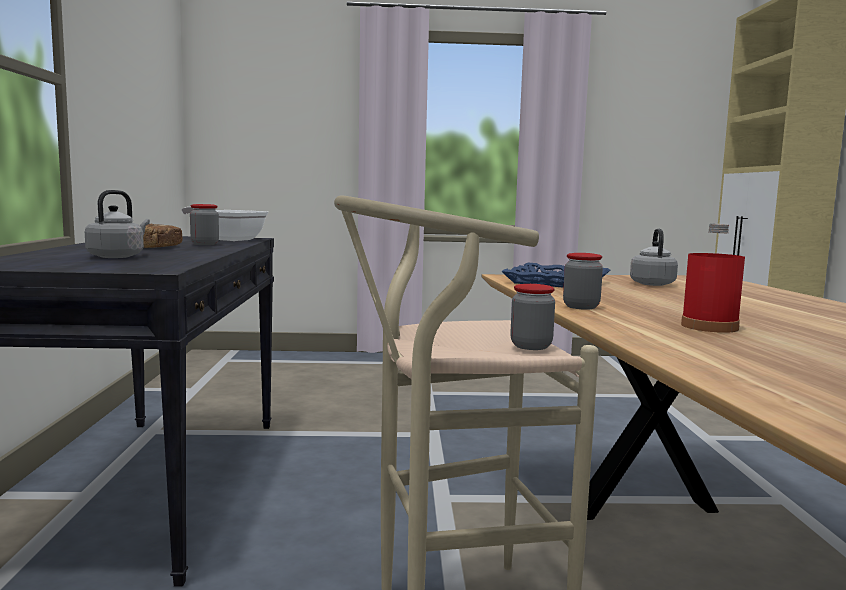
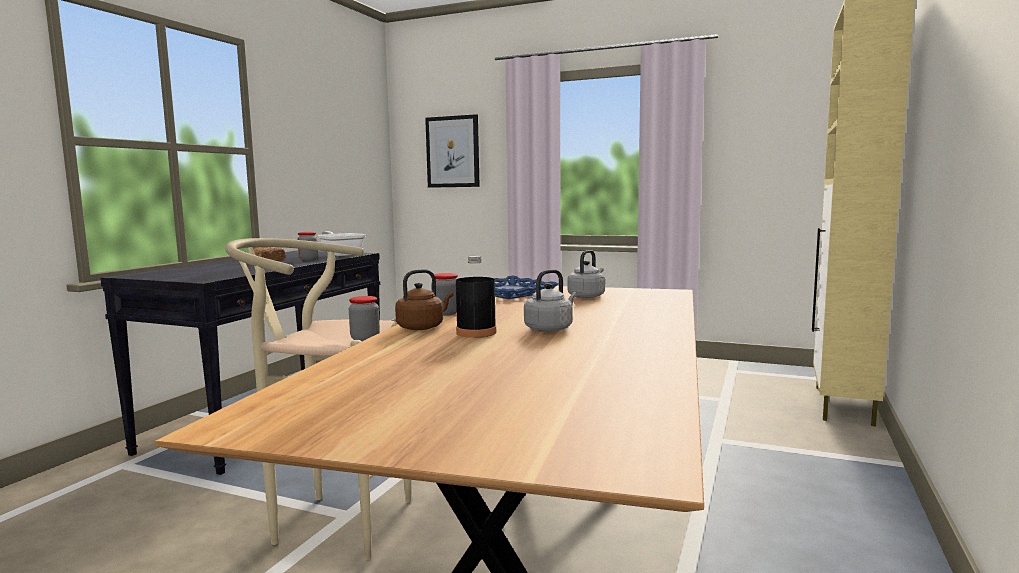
camera: 25 degrees right, 0 degrees up
grey kettle [85,190,150,258] -> grey kettle moved to [524,269,577,332]
red bottle [681,224,745,333] -> black bottle [456,256,497,338]
none -> brown kettle [395,269,454,330]
none -> picture [425,114,480,188]

